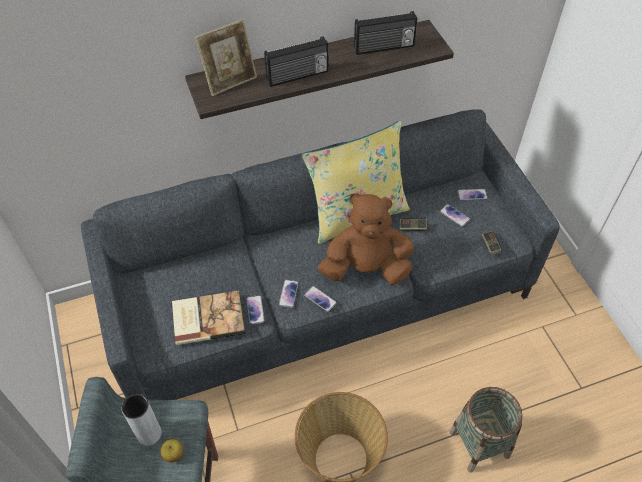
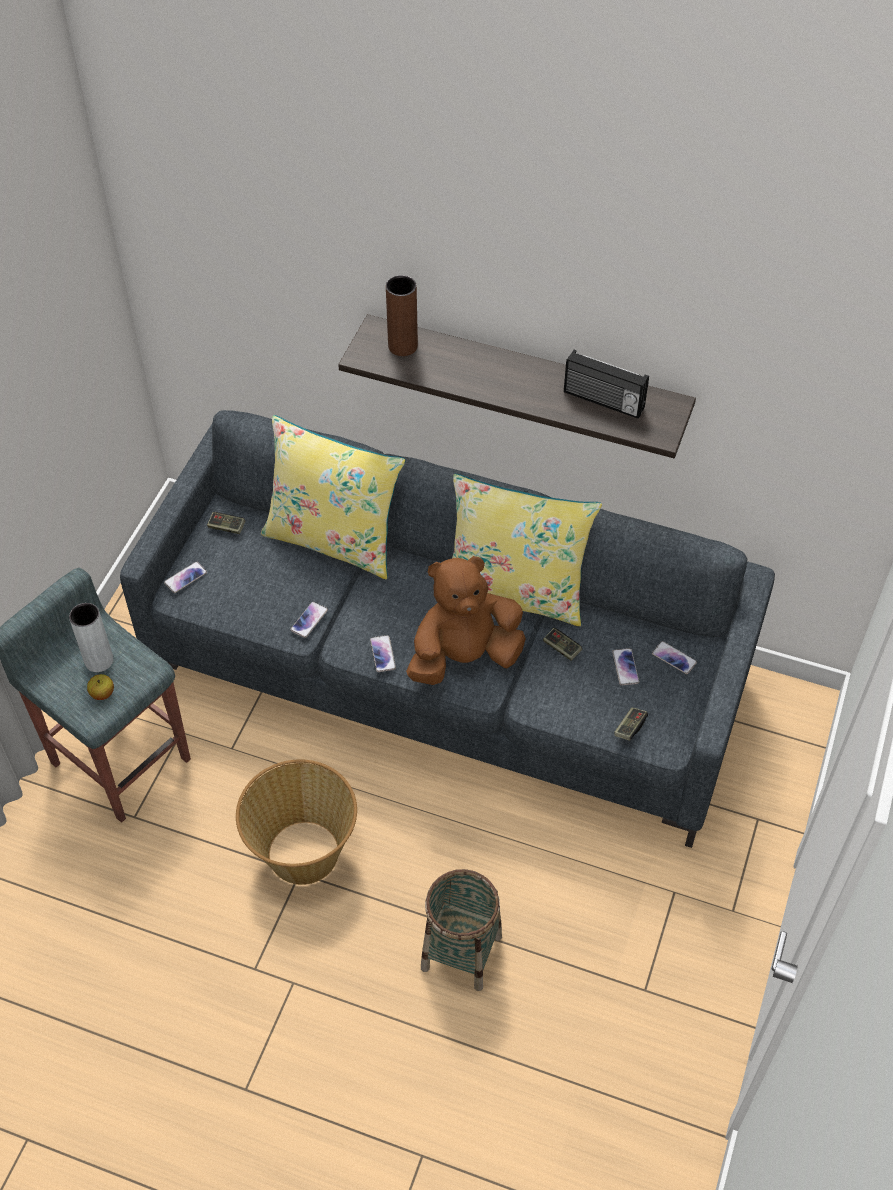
camera: 40 degrees right, 0 degrees up
book [172,290,245,345] -> none
picture frame [195,19,257,96] -> brown vase [386,275,418,356]
radio [264,37,329,87] -> none
phone [279,280,299,308] -> phone moved to [164,561,207,593]
brown plush toy [318,193,414,285] -> brown plush toy turned 60 degrees counterclockwise [406,556,526,685]
none -> game controller [207,512,245,534]
none -> yellow pillow [261,415,406,579]

